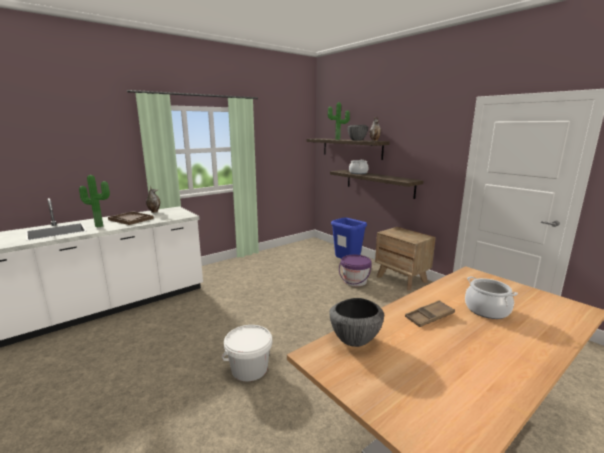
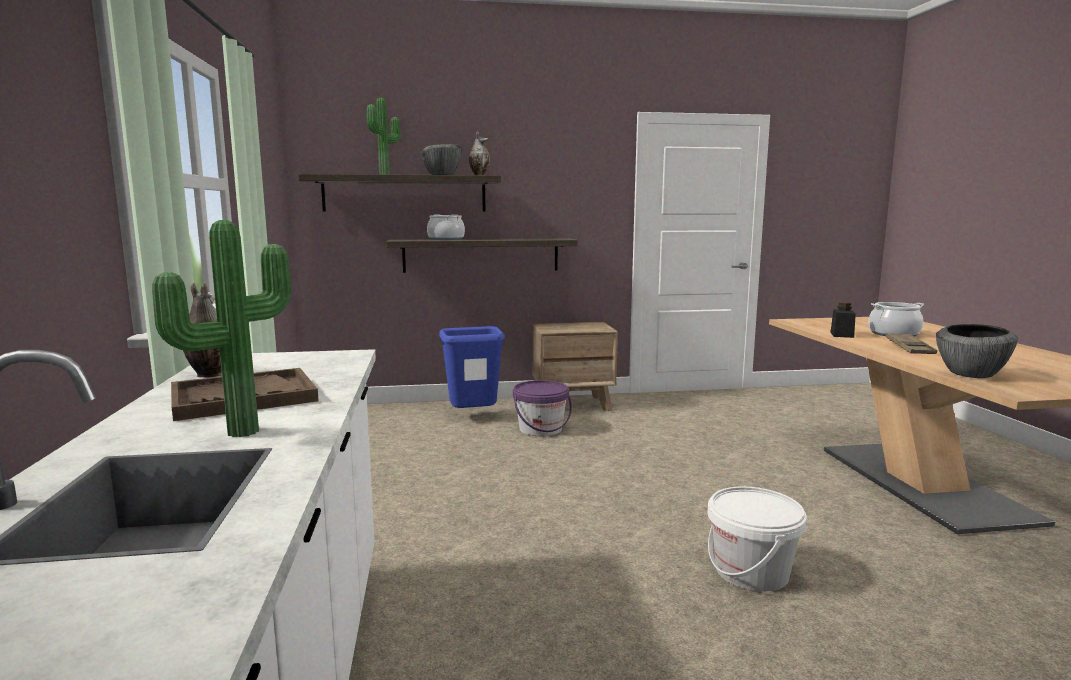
camera: 60 degrees left, 5 degrees down
none -> black jar [830,302,856,338]

